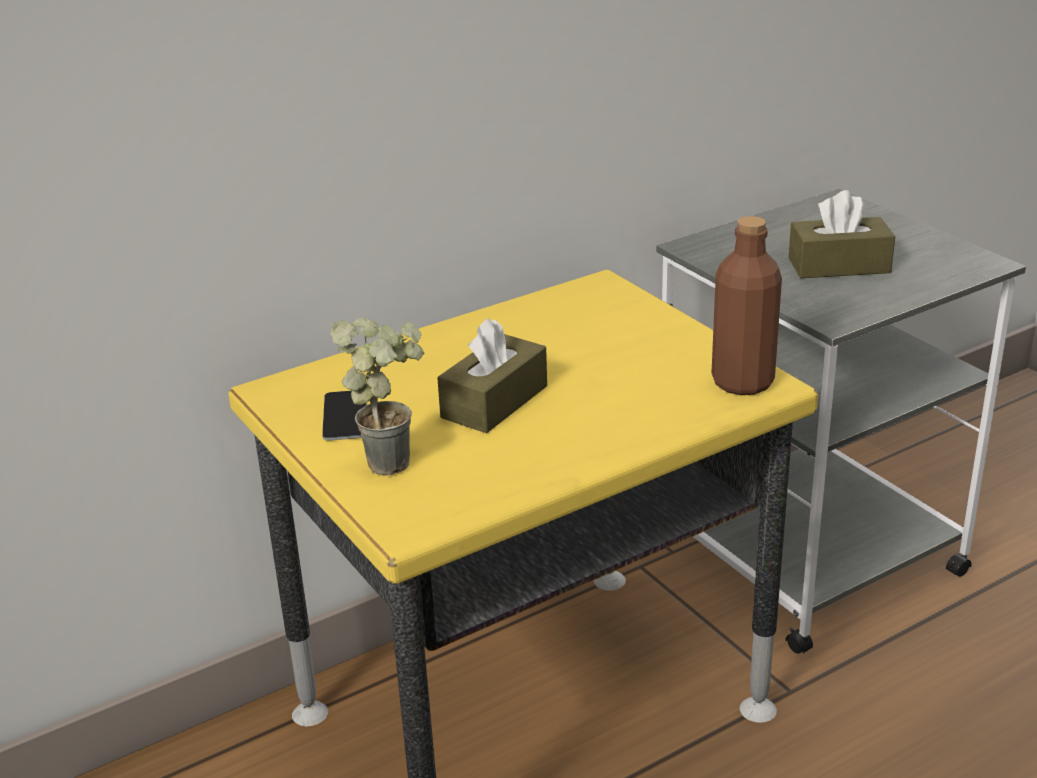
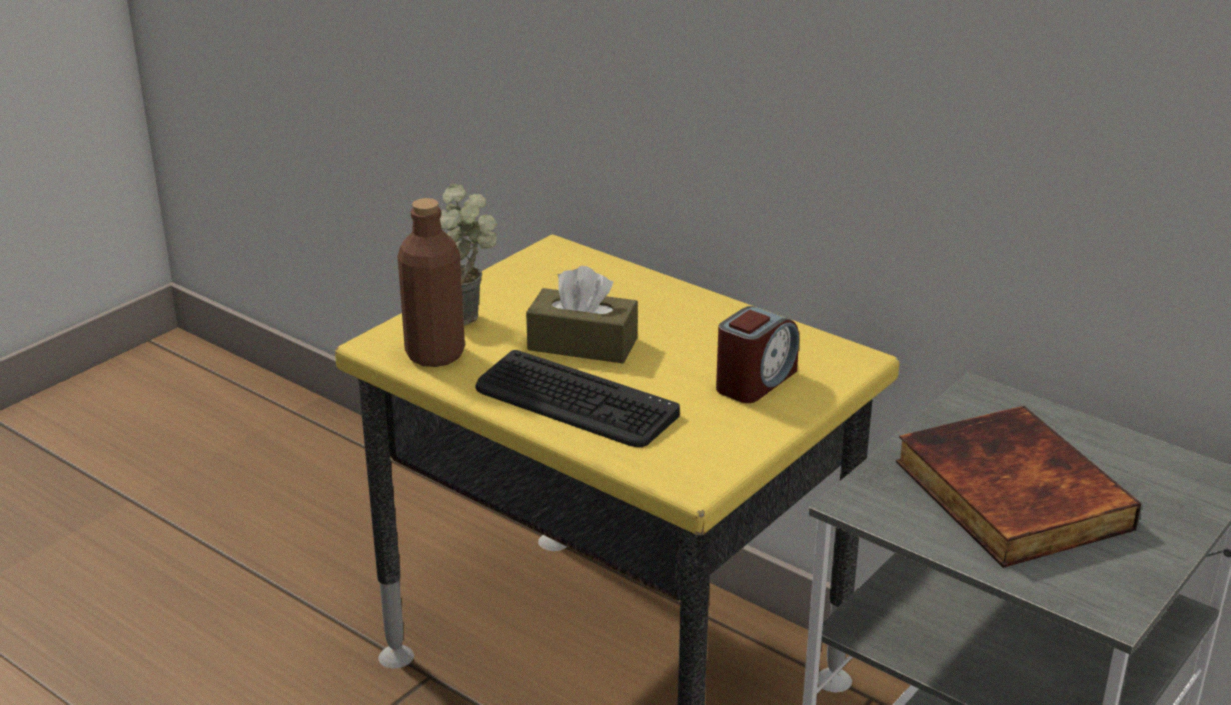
camera: 70 degrees right, 0 degrees up
phone [322,391,367,441] -> none
brown bottle [711,216,782,395] -> brown bottle moved to [398,198,465,367]
brown tissue box [788,190,895,278] -> book [896,406,1141,568]
none -> keyboard [476,350,680,447]
none -> alarm clock [716,306,799,403]

